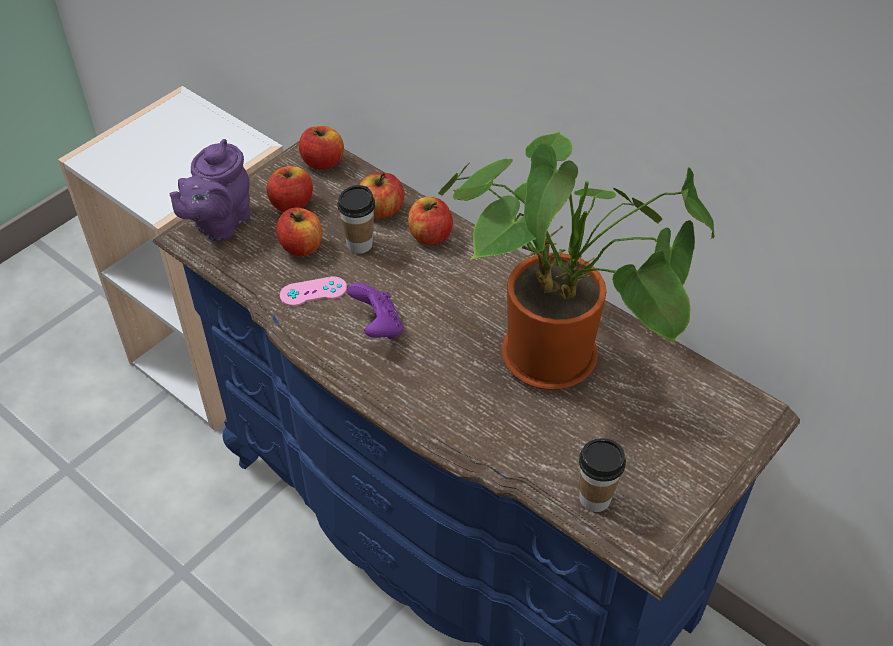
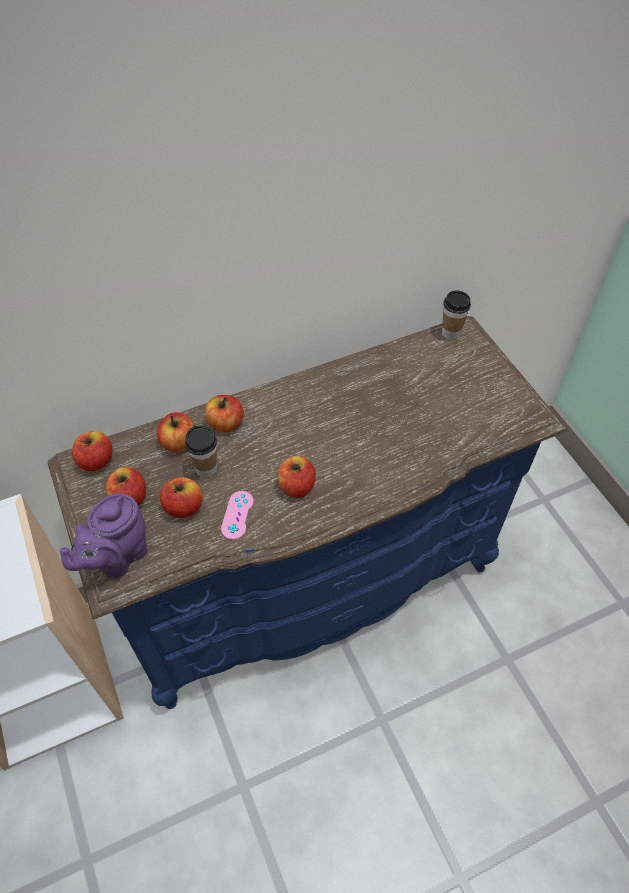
camera: 65 degrees left, 5 degrees up
purple teapot [169,139,251,242] -> purple teapot turned 75 degrees clockwise [60,493,147,578]
purple game controller [347,283,403,339] -> apple [277,456,316,498]
potted plant [438,131,714,390] -> none
cup [579,438,626,512] -> cup moved to [442,290,471,340]

